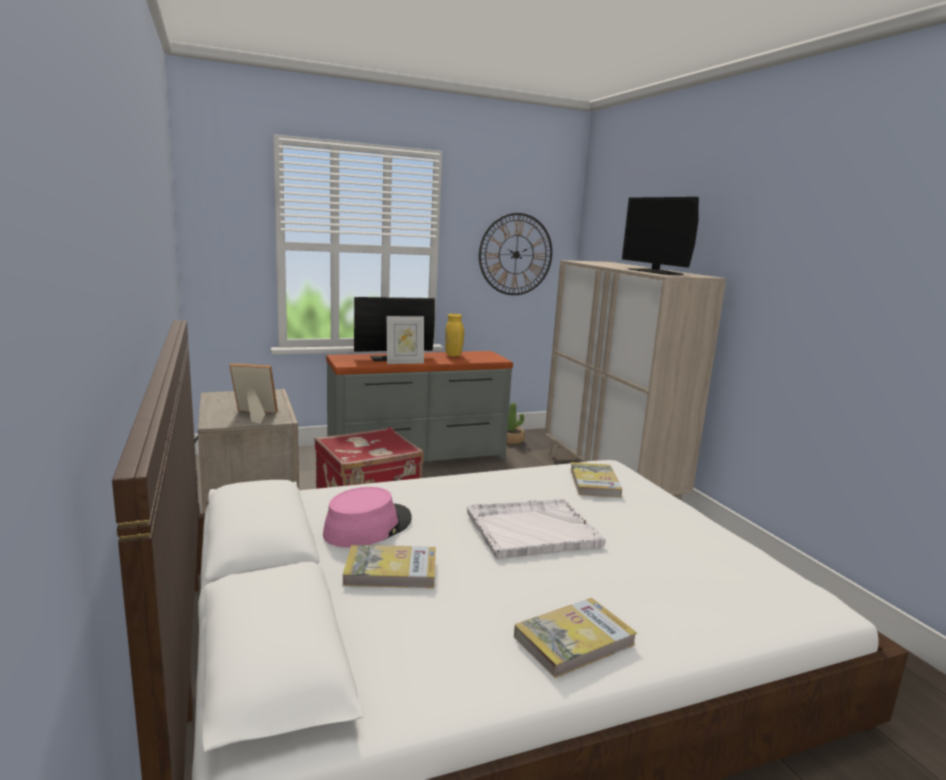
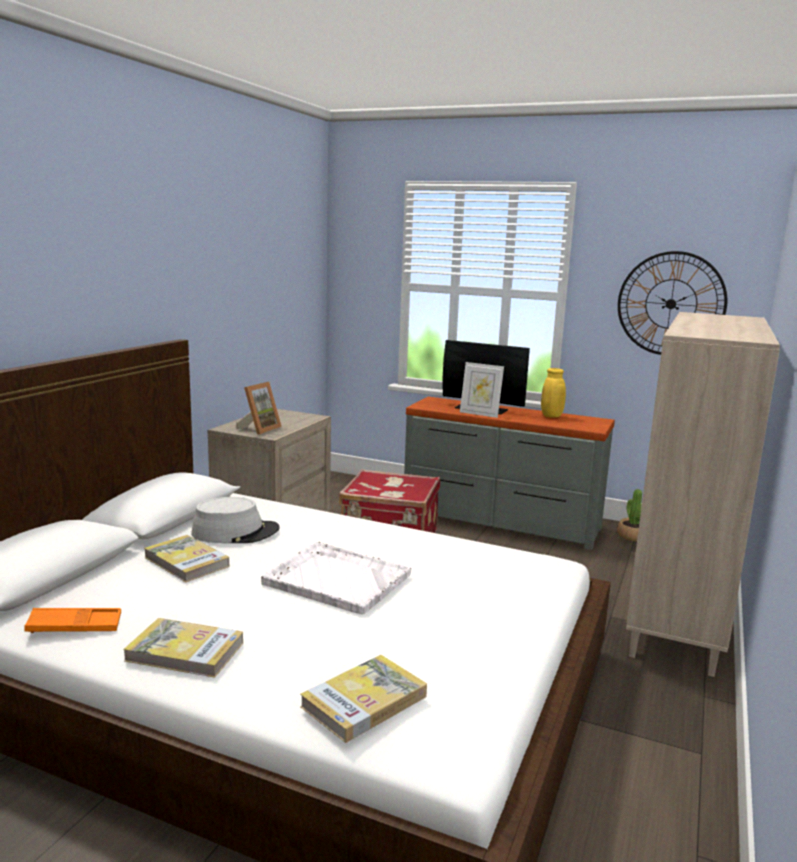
camera: 45 degrees right, 0 degrees up
picture frame [229,363,278,424] -> picture frame turned 75 degrees clockwise [236,382,282,435]
pink hat [323,487,412,547] -> grey hat [191,497,280,543]
book [570,462,622,498] -> book moved to [300,655,427,743]
monitor [622,197,699,275] -> none
none -> orange tray [24,608,121,633]

